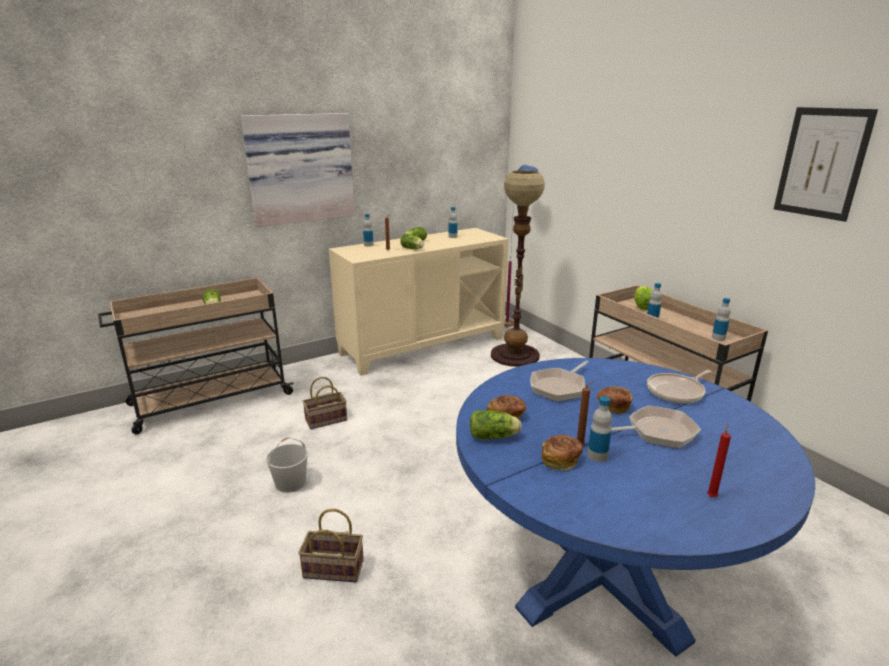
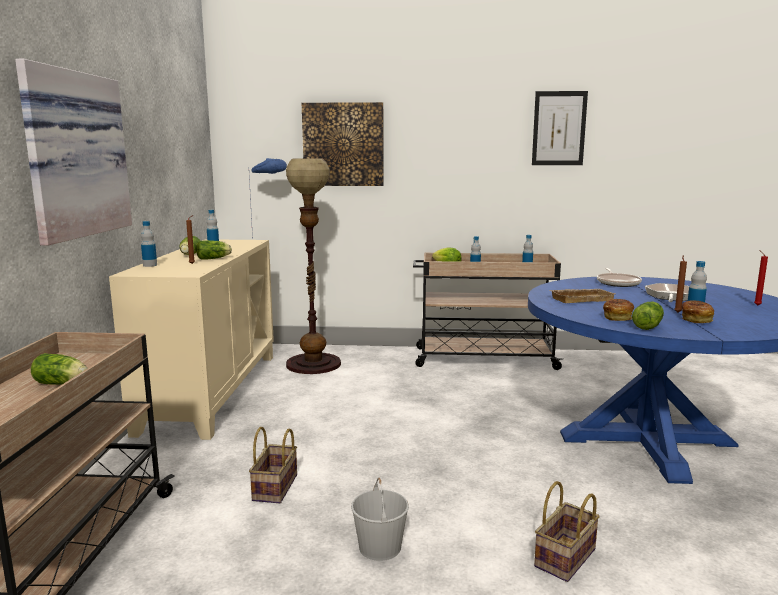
camera: 55 degrees left, 10 degrees down
frying pan [530,360,588,402] -> beige tray [550,289,615,303]
bread [597,387,633,414] -> none
none -> picture [302,102,384,186]

